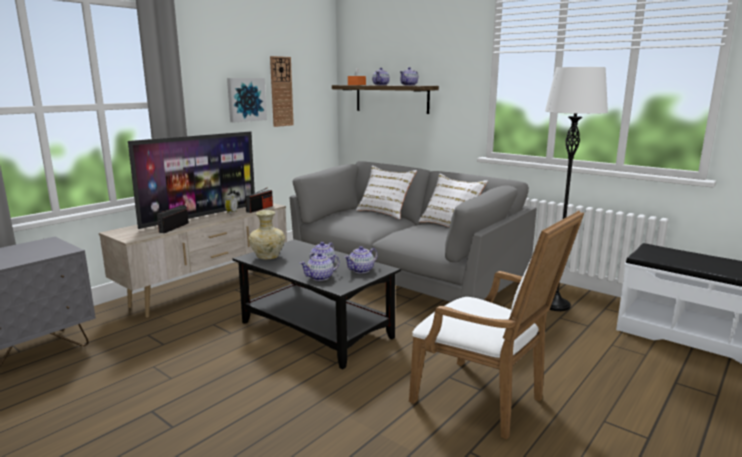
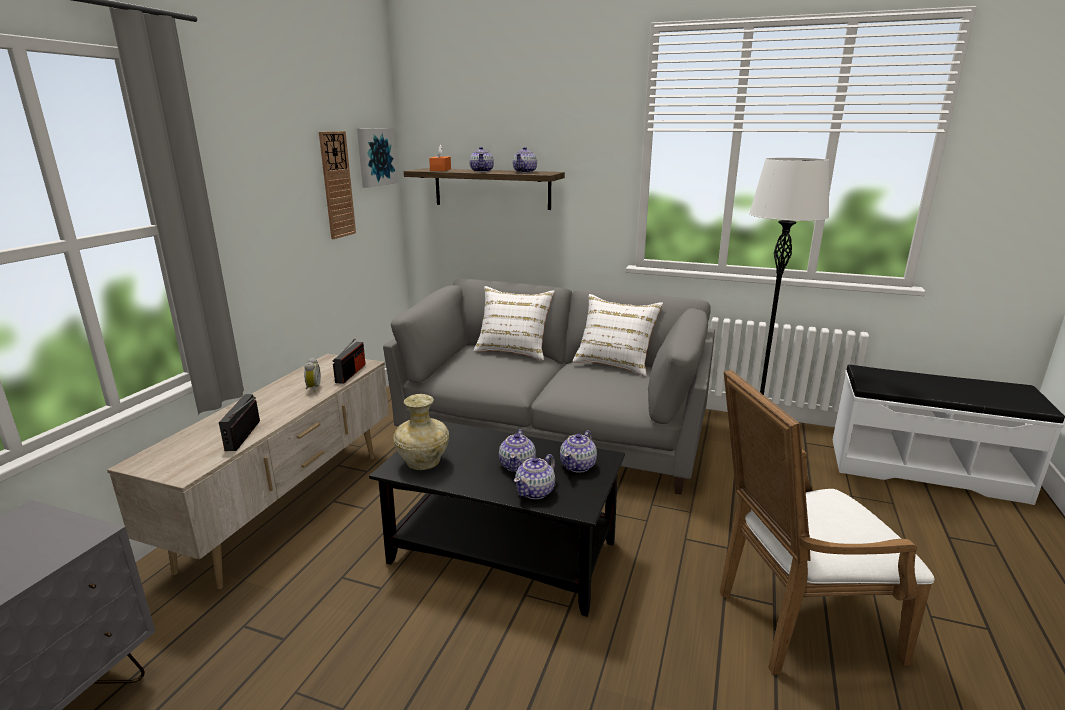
camera: 20 degrees left, 5 degrees up
television [128,131,255,229] -> none
picture [227,78,267,122] -> picture moved to [357,128,398,188]
white armchair [409,211,584,440] -> white armchair turned 150 degrees clockwise [720,369,935,675]

